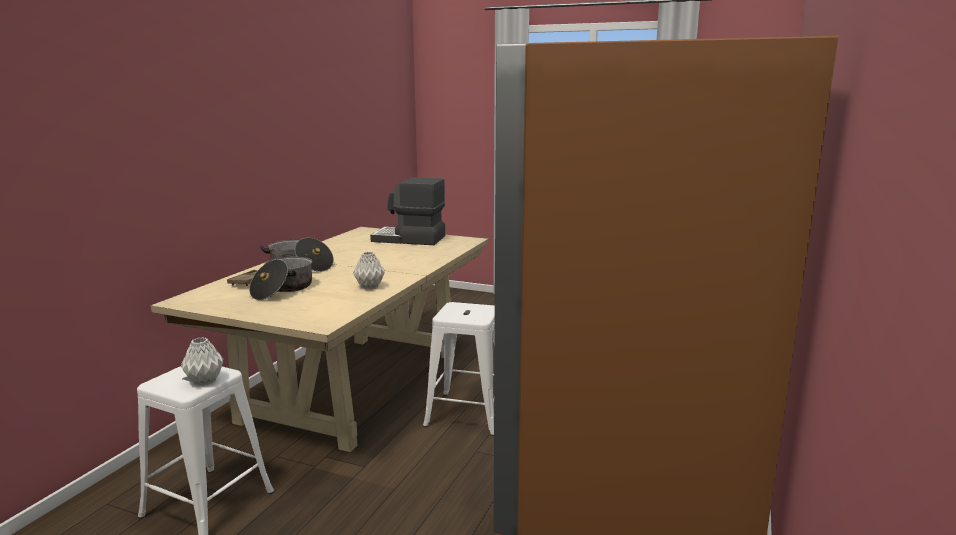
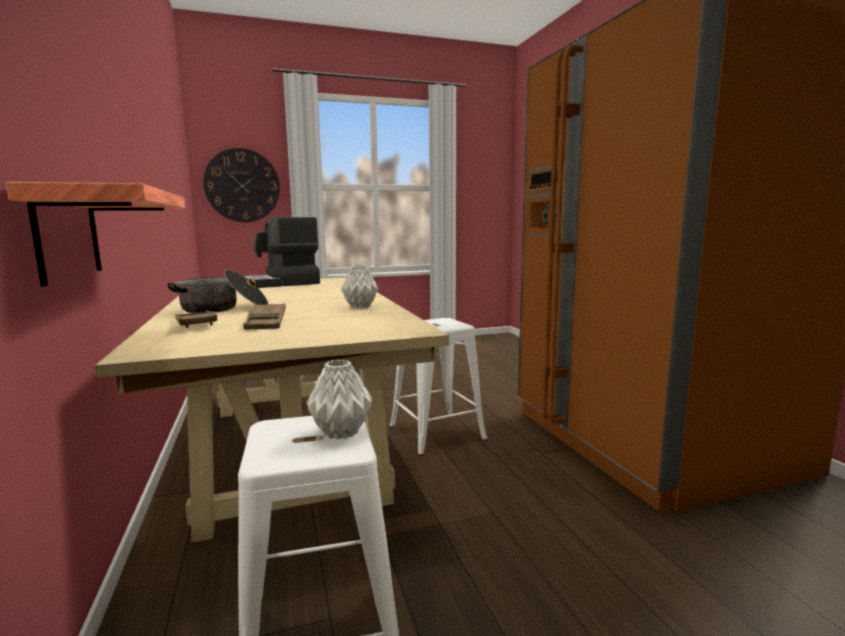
camera: 40 degrees left, 5 degrees down
cooking pot [249,254,312,300] -> brown tray [244,303,286,329]
none -> shelf [6,182,185,286]
none -> wall clock [203,148,280,222]

